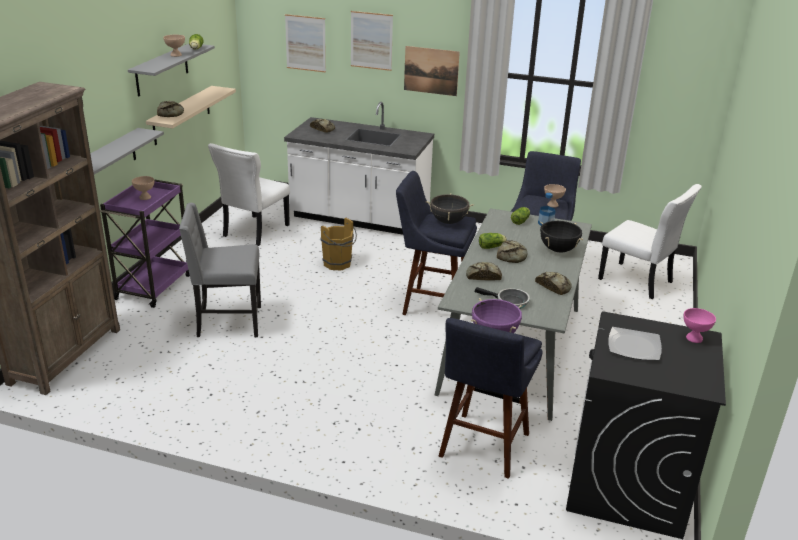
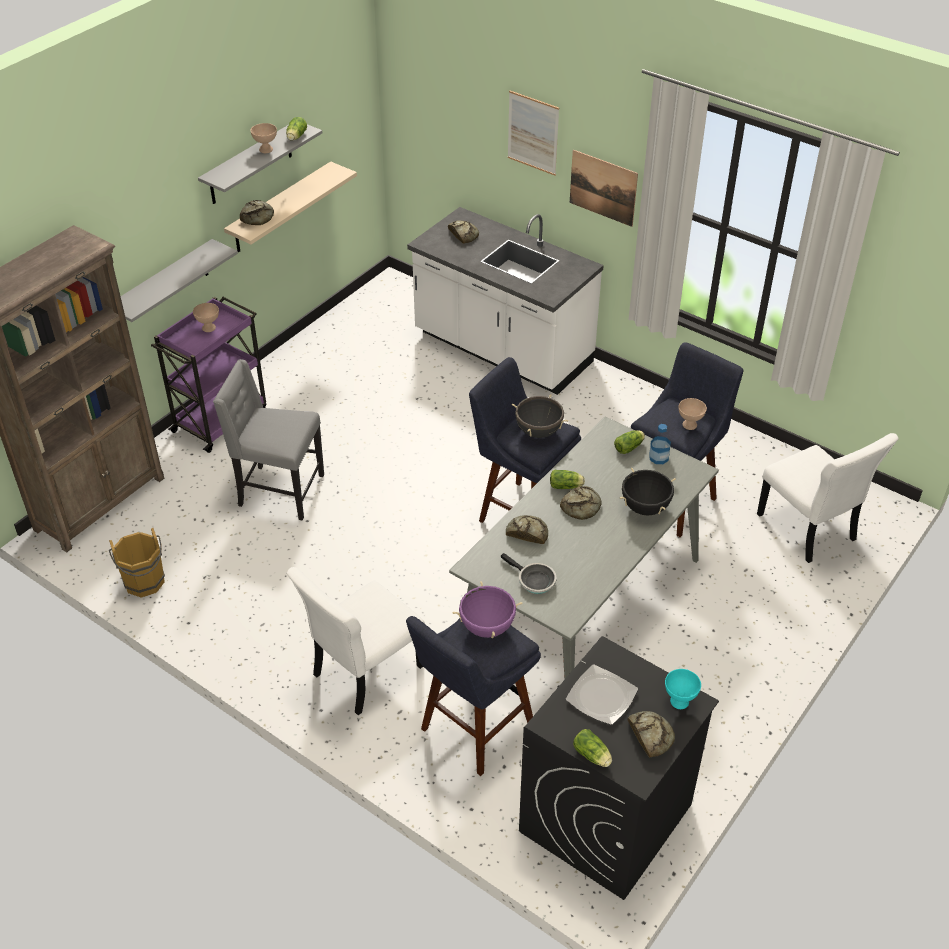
camera: 20 degrees right, 15 degrees up
white chair [208,143,290,246] -> white chair moved to [287,567,425,715]
picture [285,14,326,73] -> none
brown bucket [320,218,357,270] -> brown bucket moved to [109,528,165,597]
bread [535,272,572,295] -> bread moved to [627,711,675,758]
pink bowl [683,308,716,343] -> turquoise bowl [665,669,701,709]
none -> lettuce [573,729,612,767]

